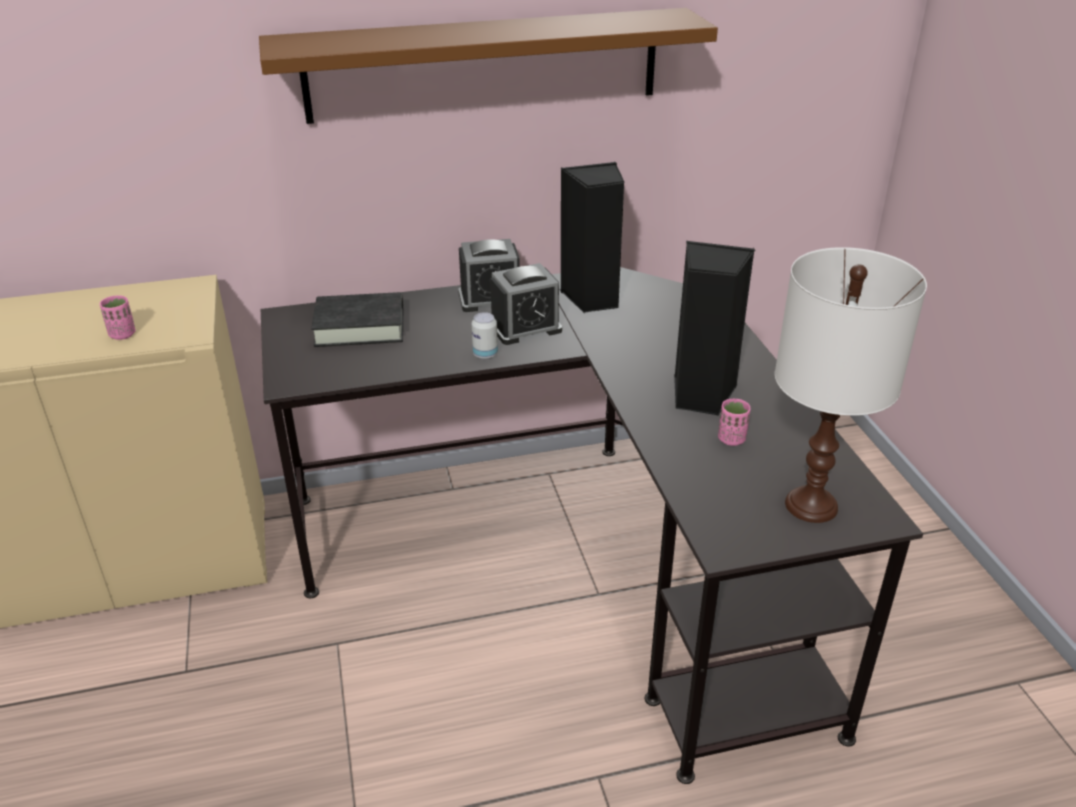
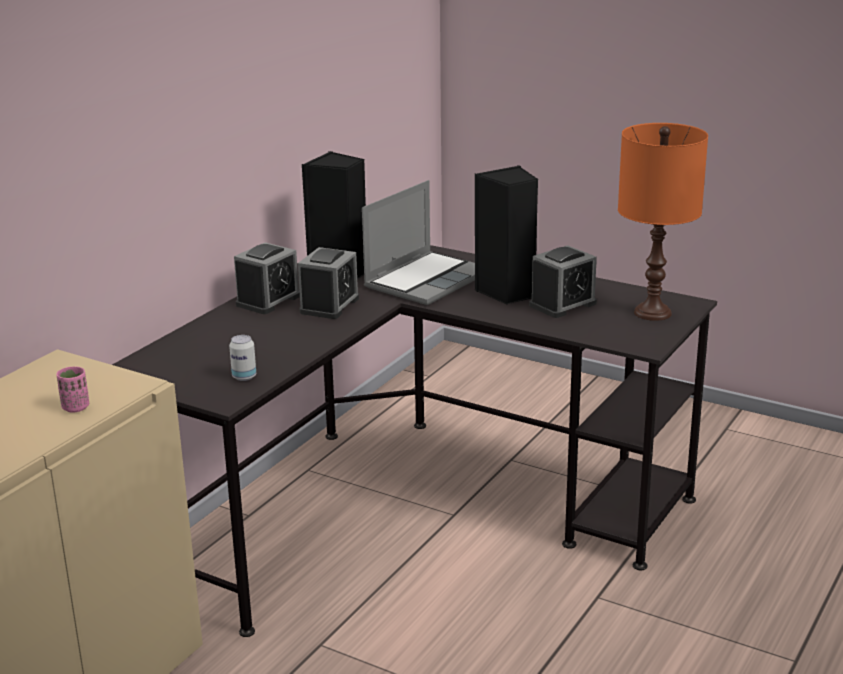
camera: 45 degrees left, 10 degrees down
brown shelf [259,8,718,124] -> none
black book [311,292,403,347] -> none
can [472,312,498,360] -> can moved to [229,335,256,381]
pink cup [718,399,751,446] -> alarm clock [529,245,597,318]
white table lamp [775,247,927,523] -> orange table lamp [618,123,708,321]
none -> laptop [362,180,475,305]

